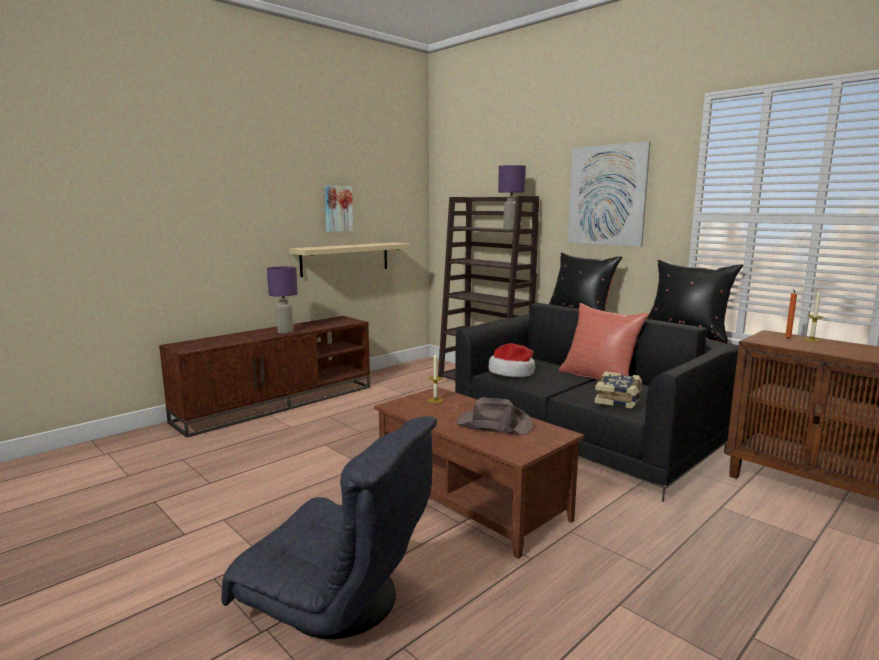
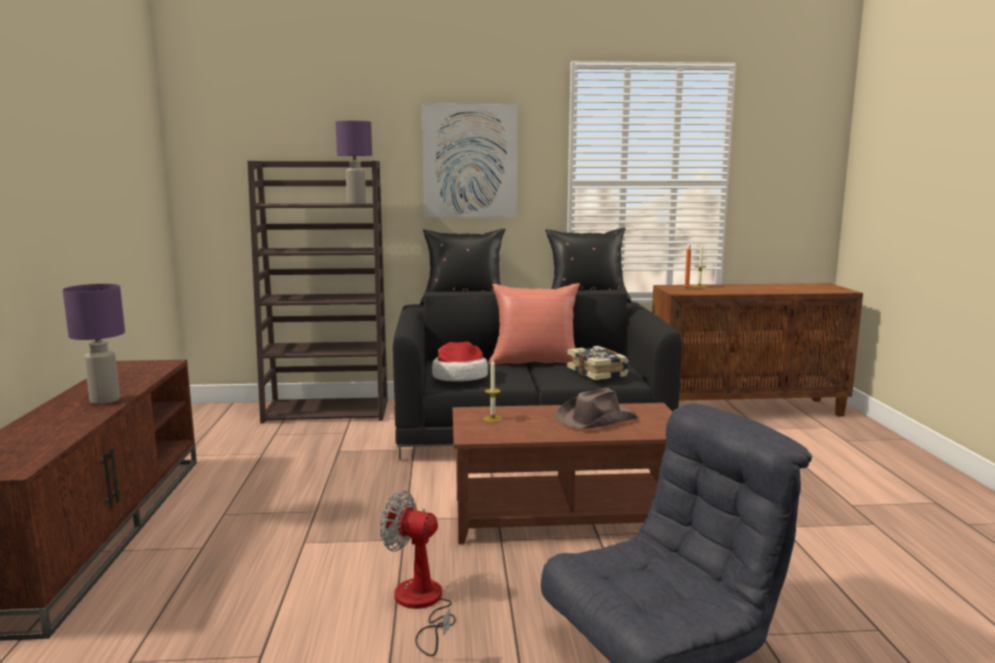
camera: 50 degrees left, 0 degrees up
beige shelf [289,242,410,277] -> none
picture [325,186,354,232] -> none
none -> fan [380,491,456,656]

